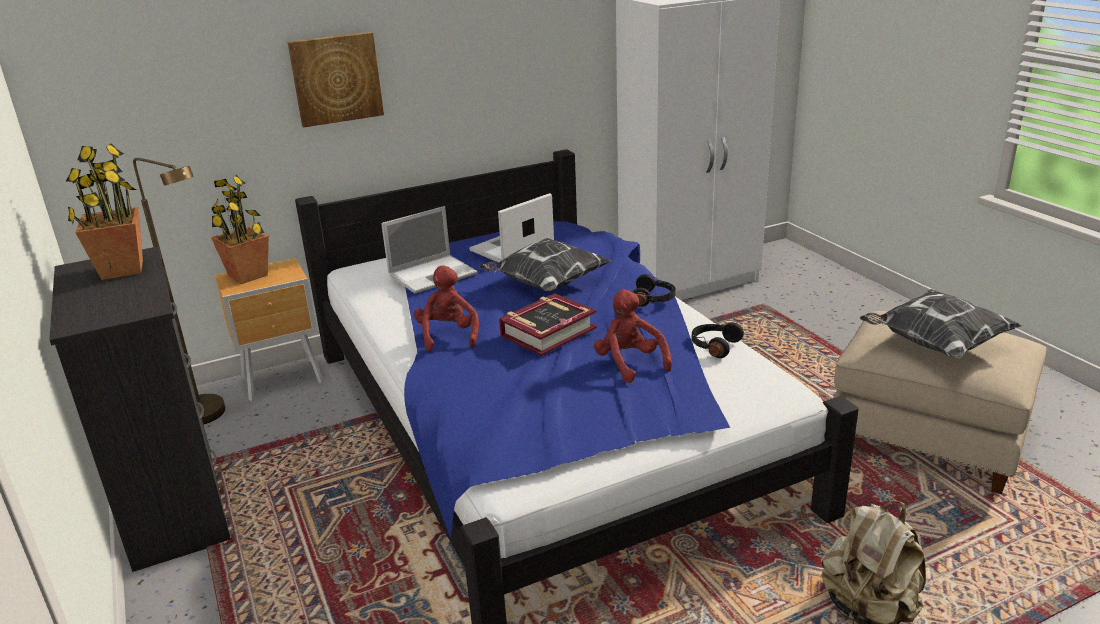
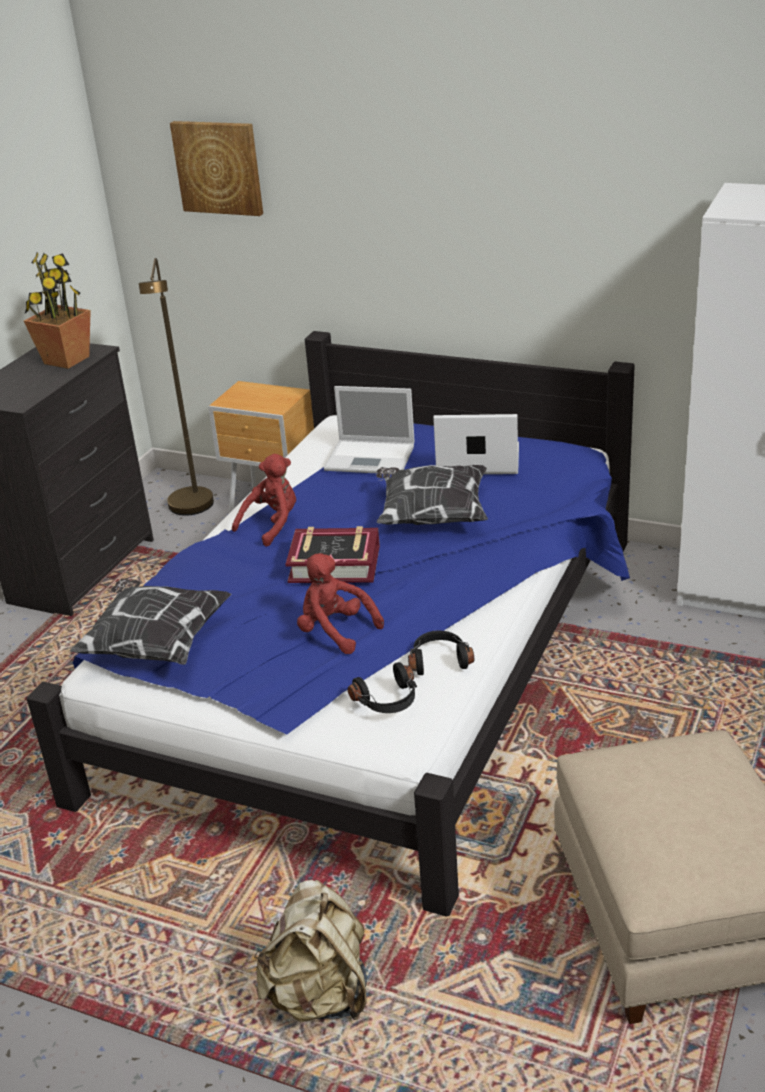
camera: 50 degrees right, 5 degrees up
potted plant [211,175,269,284] -> none
picture [288,32,384,127] -> picture moved to [170,121,263,216]
red plush toy [594,289,672,383] -> red plush toy turned 75 degrees counterclockwise [297,553,384,654]
black headphones [633,274,676,307] -> black headphones moved to [348,662,417,713]
pillow [860,289,1022,358] -> pillow moved to [70,579,231,665]

